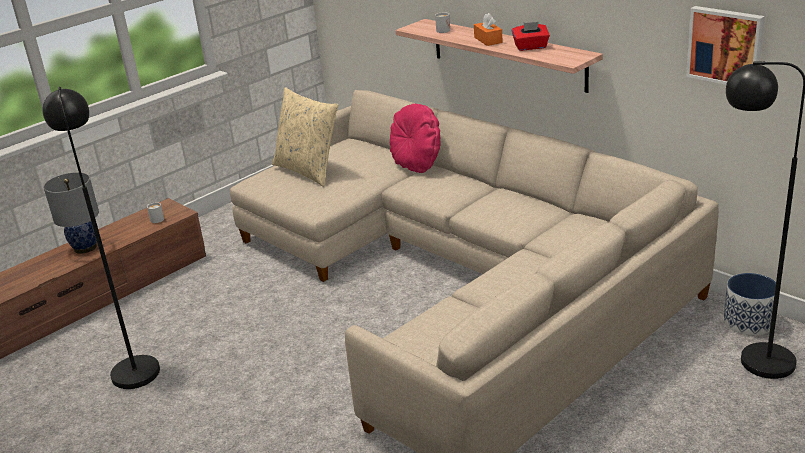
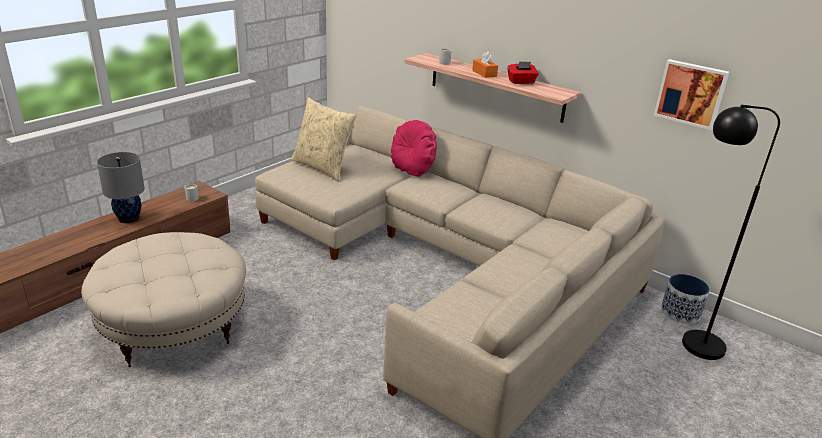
camera: 10 degrees left, 0 degrees up
black floor lamp [42,87,160,389] -> beige ottoman [81,232,246,367]

